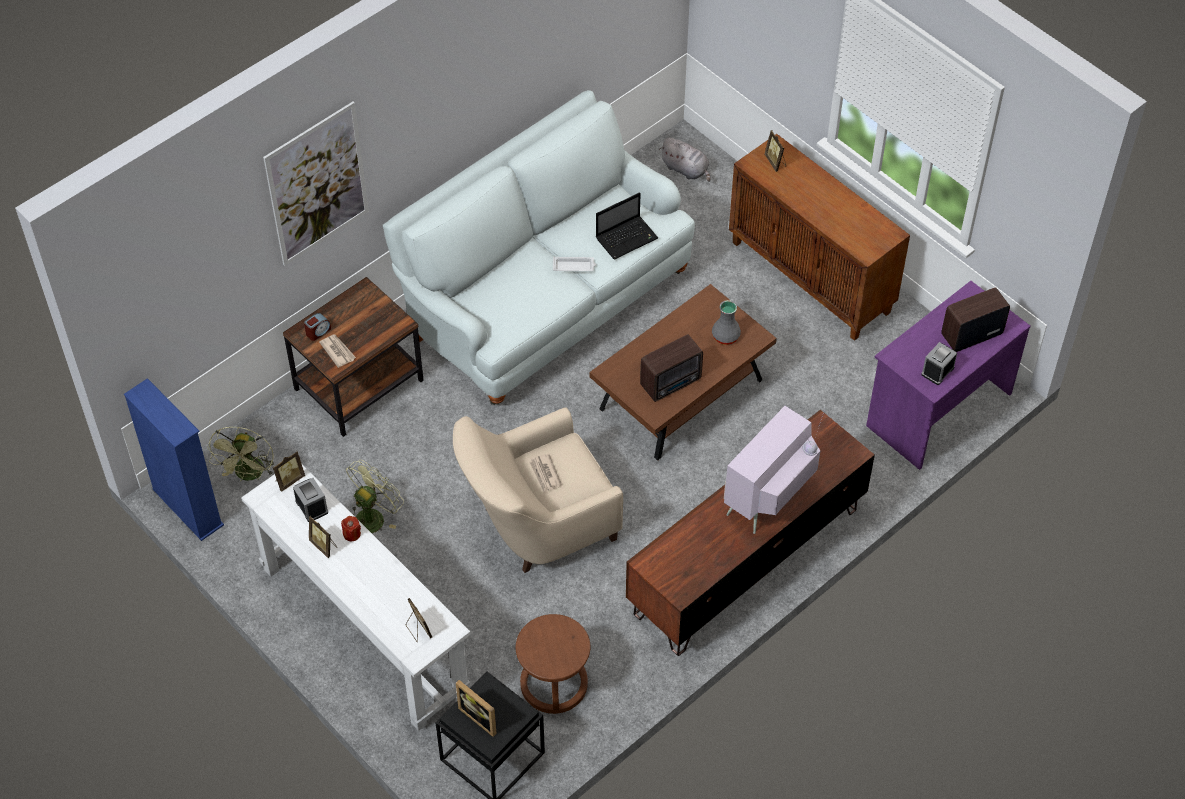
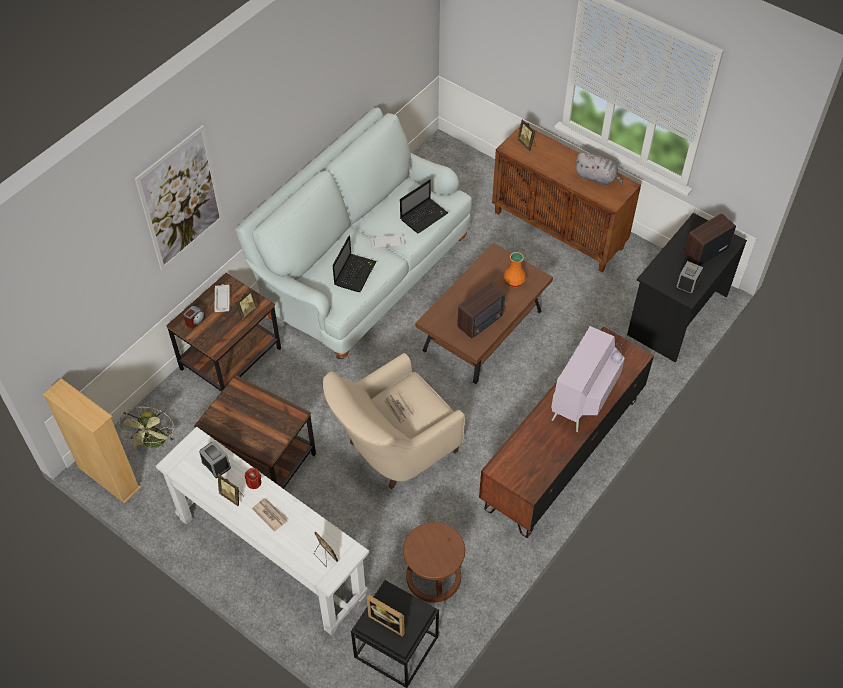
camera: 10 degrees left, 0 degrees up
blue bookcase [124,378,224,541] -> beige bookcase [43,378,141,504]
picture frame [273,451,305,492] -> picture frame moved to [236,288,258,321]
newspaper [319,334,356,368] -> newspaper moved to [252,498,289,532]
green fan [346,460,404,533] -> brown side table [194,375,316,489]
grey plush toy [659,138,710,182] -> grey plush toy moved to [575,152,623,186]
grey vase [712,300,741,345] -> orange vase [503,252,526,287]
purple desk [866,281,1030,470] -> black desk [627,213,747,362]
none -> white tray [214,284,230,312]
none -> laptop [333,235,376,292]

